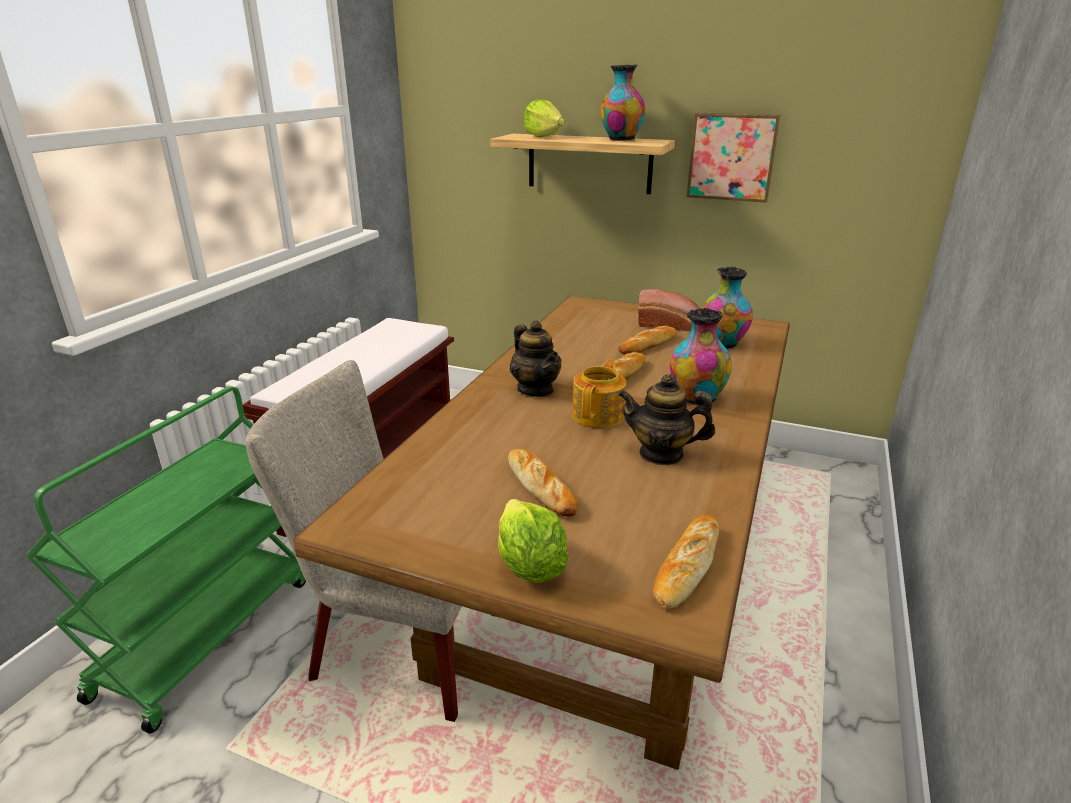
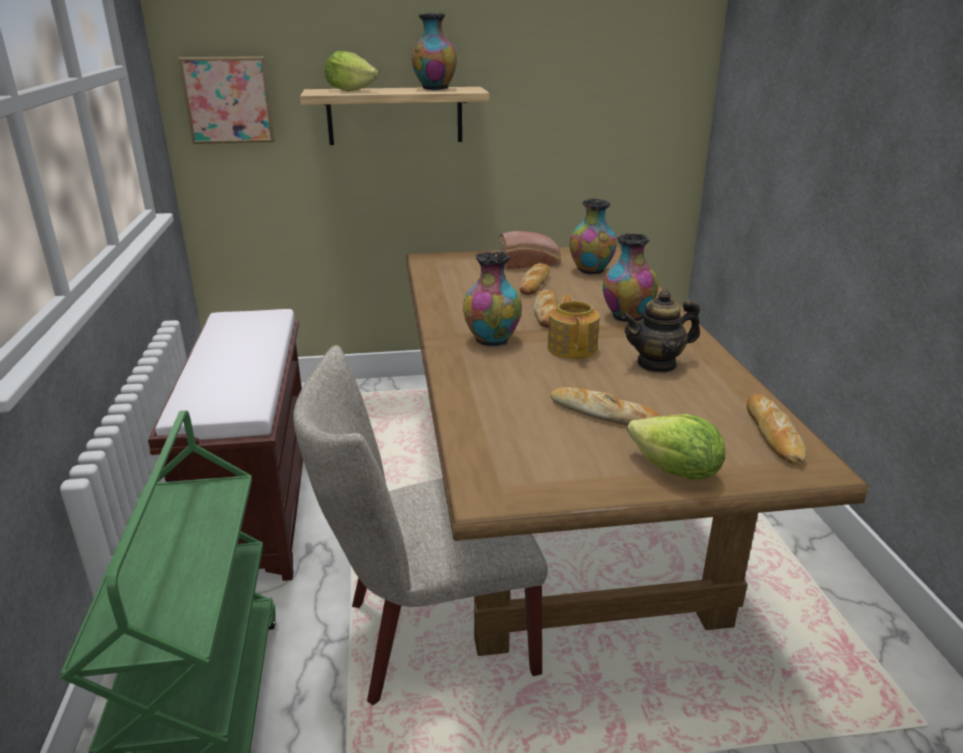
camera: 30 degrees left, 0 degrees up
teapot [510,321,562,397] -> vase [463,252,522,347]
picture [686,113,780,203] -> picture moved to [178,56,275,144]

